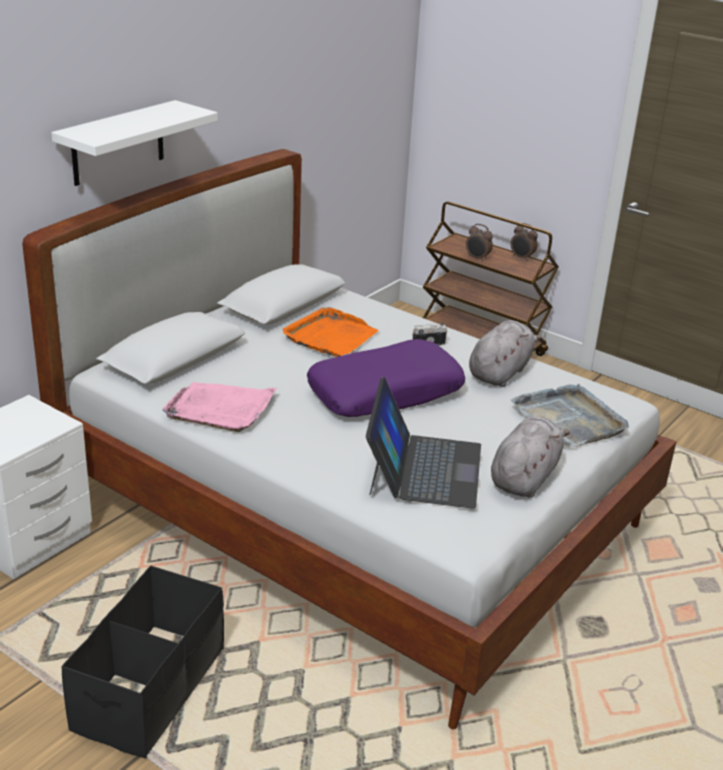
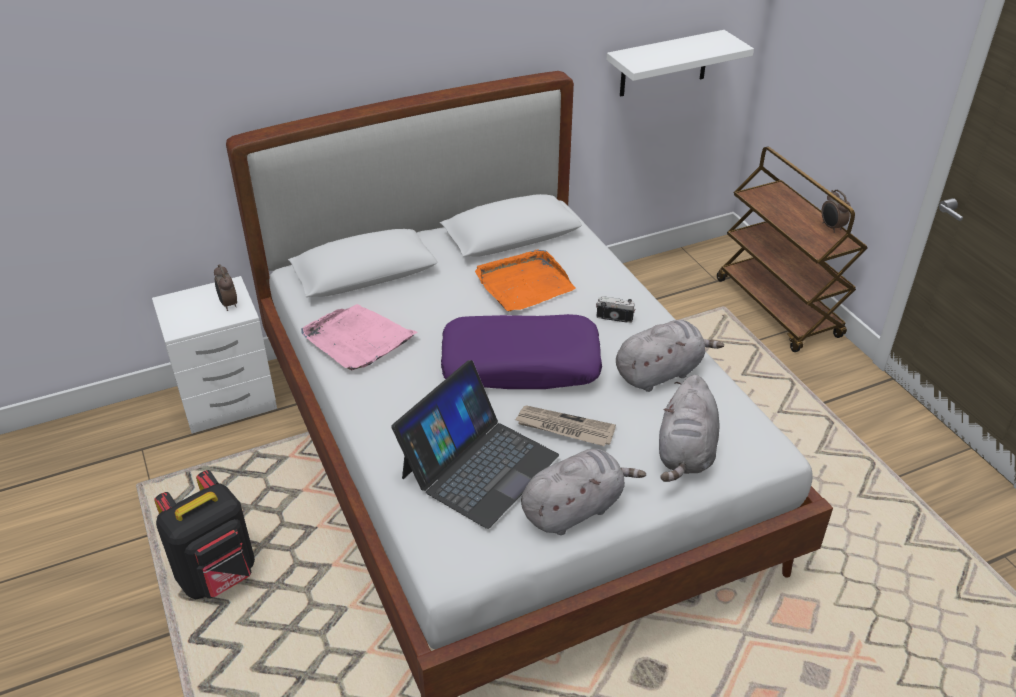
camera: 30 degrees right, 10 degrees up
white shelf [51,100,218,186] -> white shelf moved to [607,30,754,97]
black storage box [61,565,224,758] -> black backpack [154,470,255,600]
alarm clock [466,224,493,261] -> alarm clock moved to [214,264,237,311]
grey tray [511,384,629,448] -> grey plush toy [659,375,719,482]
none -> newspaper [515,405,616,446]

